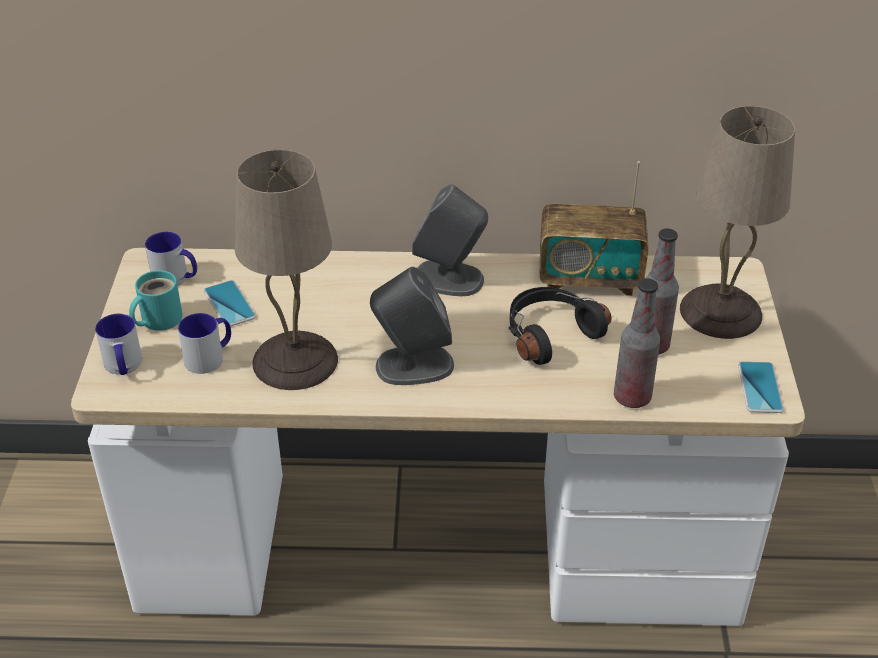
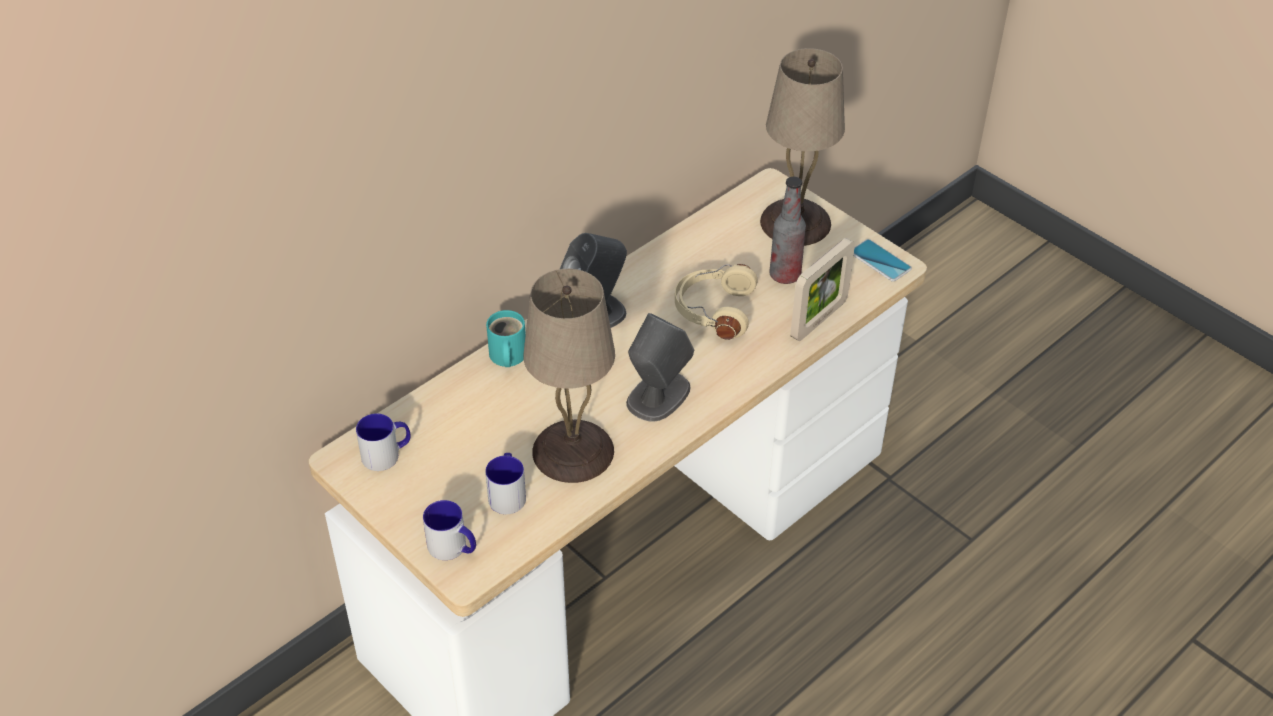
camera: 45 degrees left, 5 degrees up
turquoise mug [129,270,183,331] -> turquoise mug moved to [486,310,526,367]
phone [204,280,256,327] -> none
black headphones [509,287,611,365] -> beige headphones [675,264,758,340]
radio [540,161,648,296] -> none
bottle [614,278,660,408] -> picture frame [790,238,855,341]

